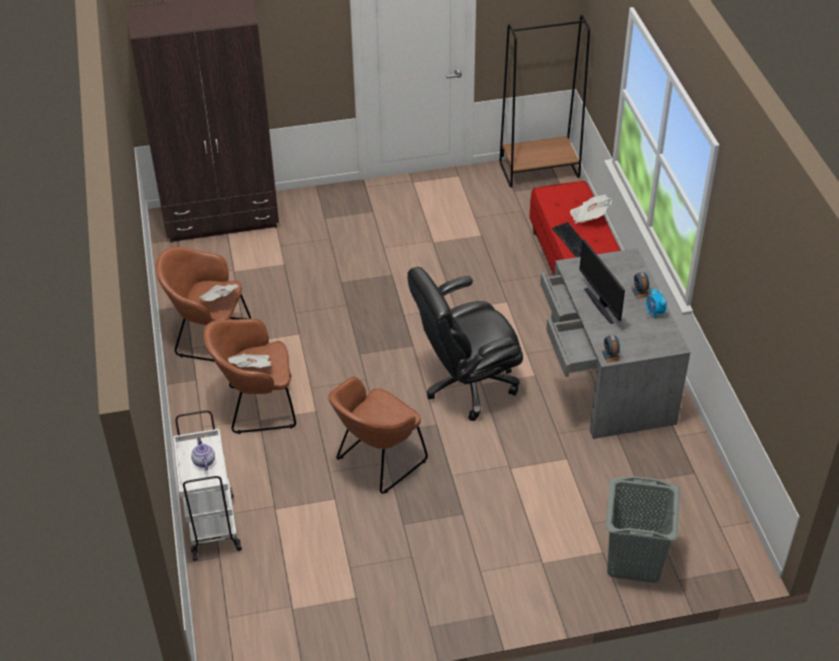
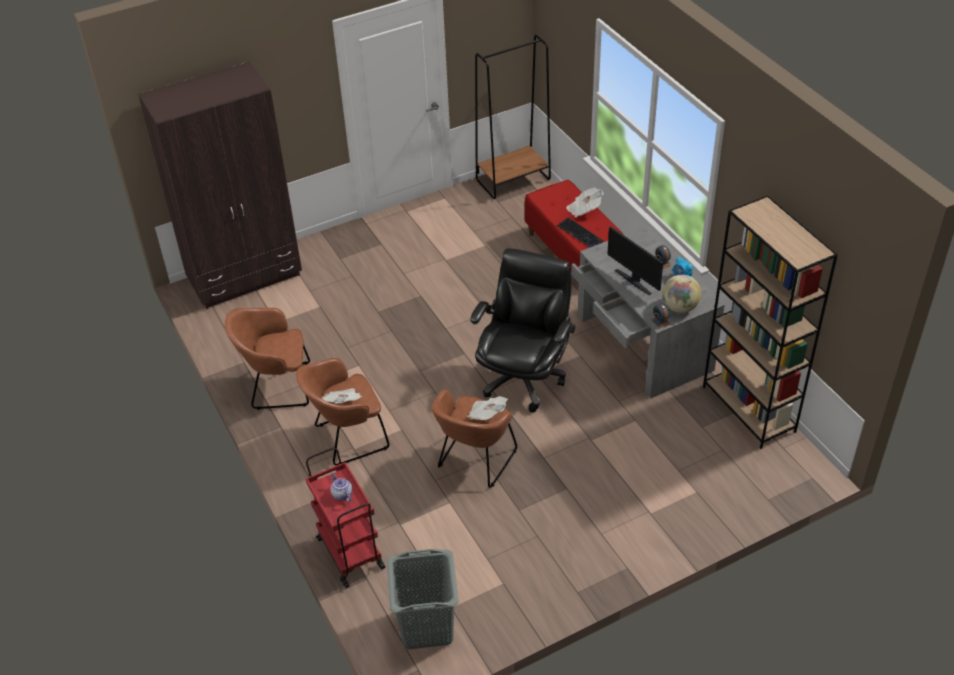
camera: 15 degrees left, 0 degrees up
white cart [173,410,242,561] -> red cart [306,448,385,588]
newspaper [200,284,238,301] -> newspaper moved to [467,396,508,420]
black office chair [407,267,523,421] -> black office chair turned 150 degrees clockwise [470,248,575,412]
grey laundry basket [605,476,680,583] -> grey laundry basket moved to [387,549,459,649]
none -> globe [662,275,701,313]
none -> beige bookcase [703,195,838,449]

